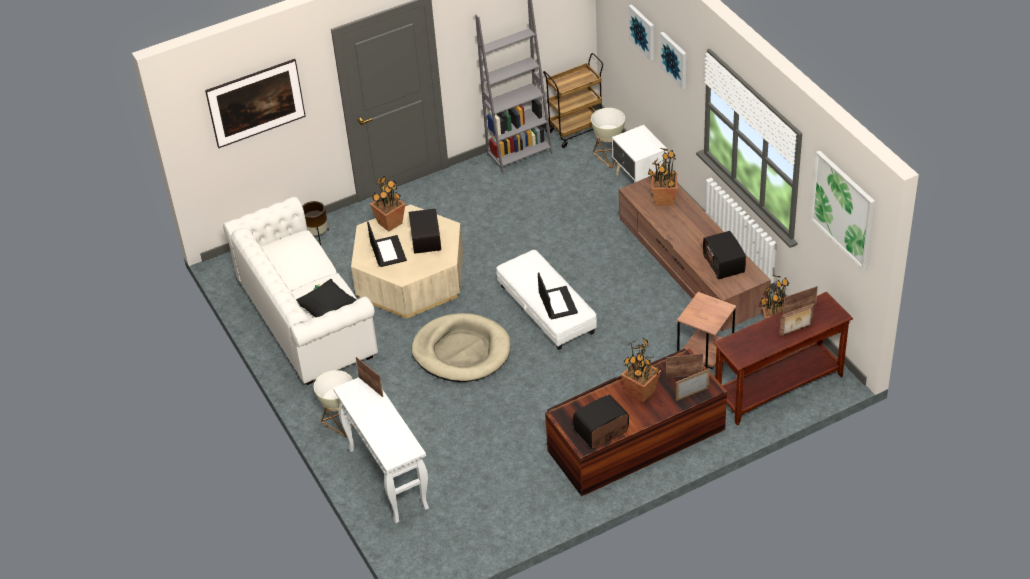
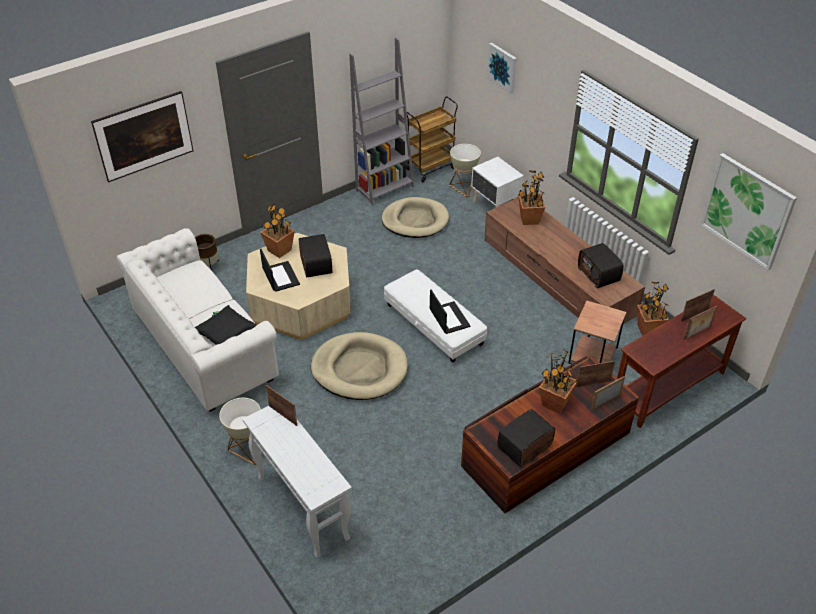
camera: 10 degrees left, 0 degrees up
picture [660,32,687,89] -> none
none -> beige dog bed [382,197,449,238]

